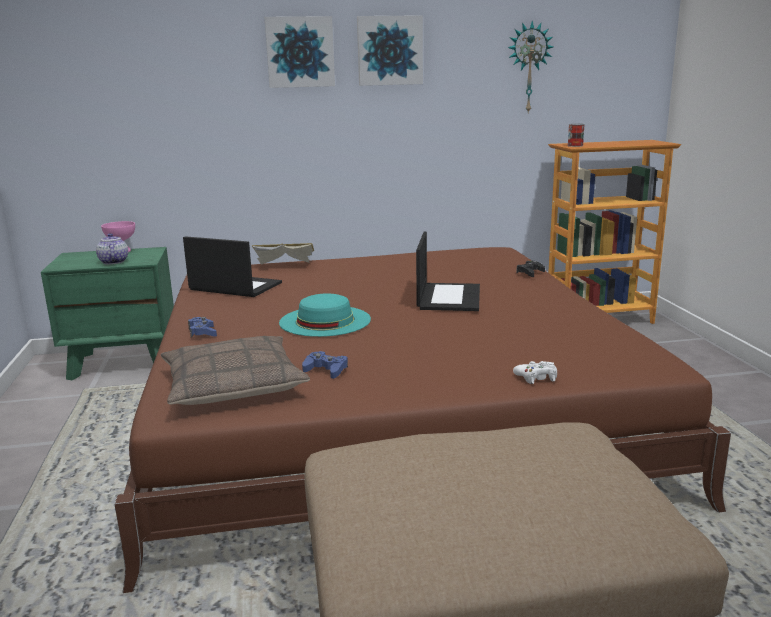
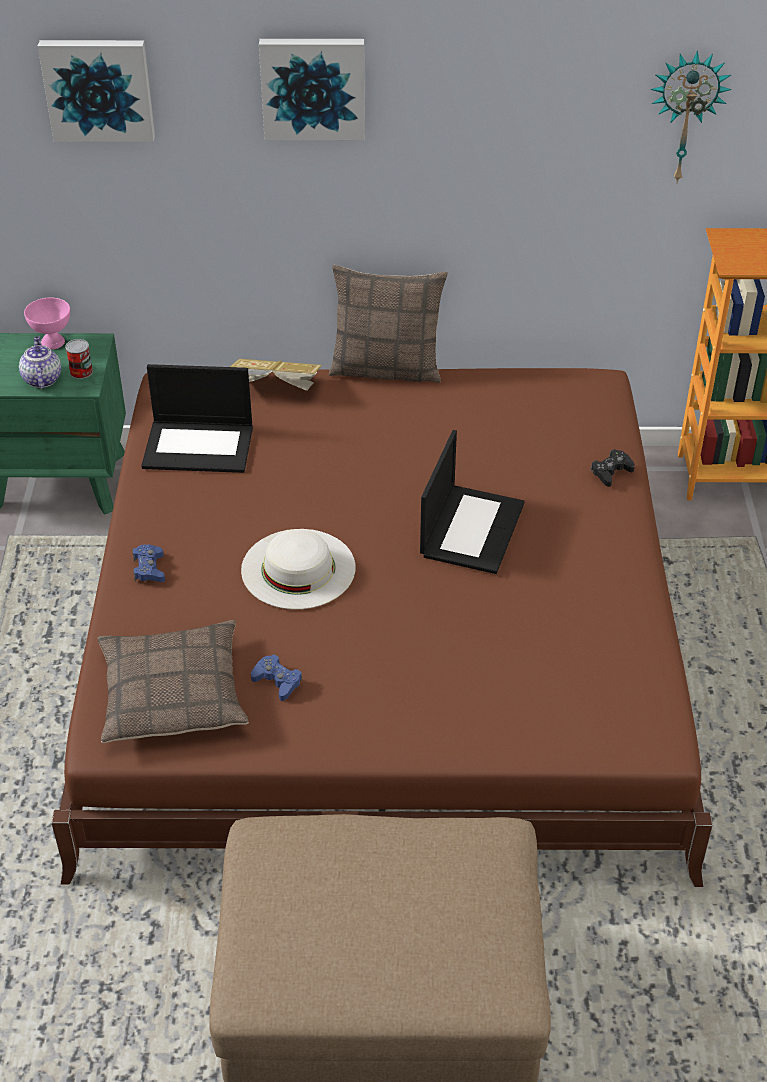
camera: 10 degrees right, 25 degrees up
laptop [183,236,282,297] -> laptop turned 150 degrees clockwise [141,364,253,473]
turquoise hat [279,293,371,337] -> white hat [241,529,356,609]
picture [357,15,423,86] -> picture moved to [38,40,155,142]
white game controller [513,361,557,384] -> none
can [568,123,585,147] -> can moved to [65,339,93,379]
none -> pillow [329,265,448,383]

